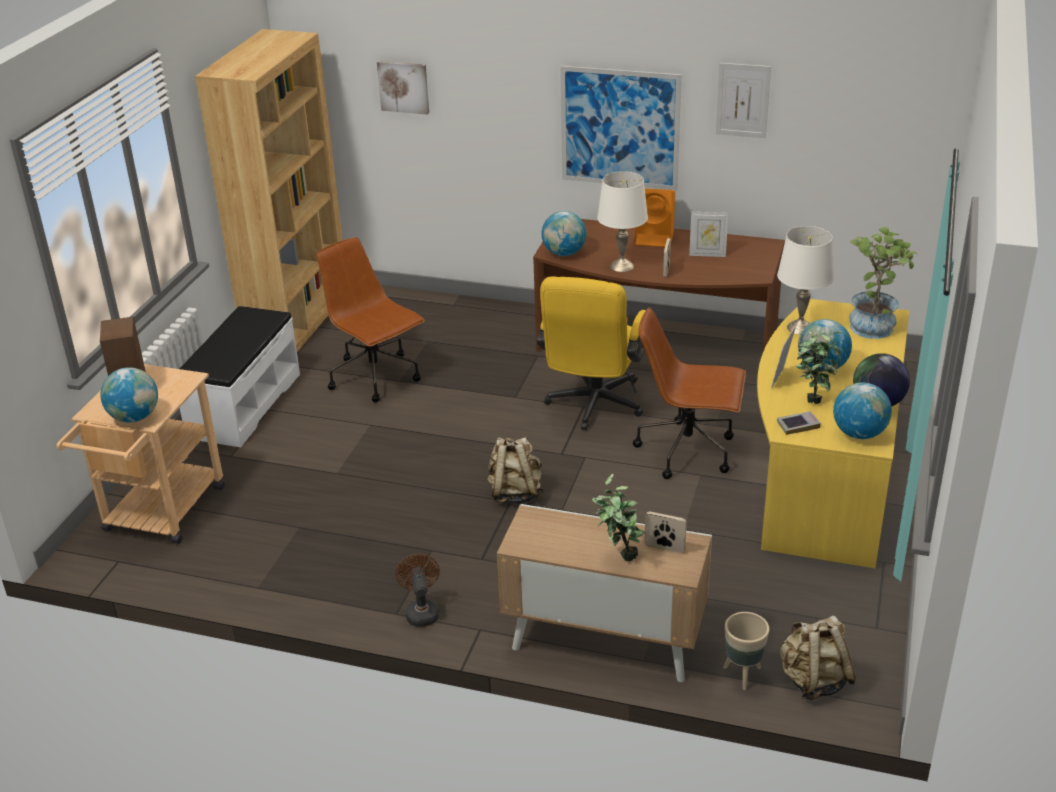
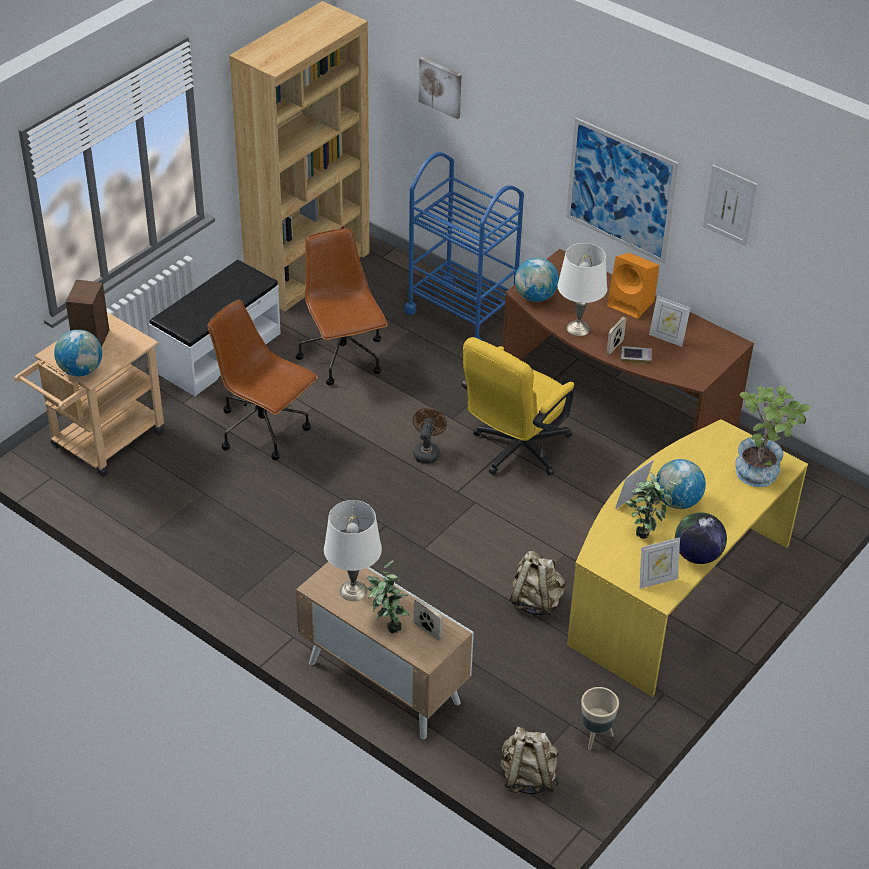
camera: 20 degrees right, 10 degrees up
brown fan [395,554,440,627] -> brown fan moved to [413,408,447,464]
beige backpack [487,437,544,503] -> beige backpack moved to [510,551,566,617]
brown office chair [633,307,746,479] -> brown office chair moved to [207,300,318,460]
beige planter [723,612,769,690] -> beige planter moved to [581,687,619,750]
white table lamp [777,226,834,335] -> white table lamp moved to [324,500,382,601]
book [777,411,821,435] -> book moved to [621,346,652,364]
globe [833,382,892,439] -> picture frame [640,537,680,589]
none -> blue cart [405,152,524,341]

